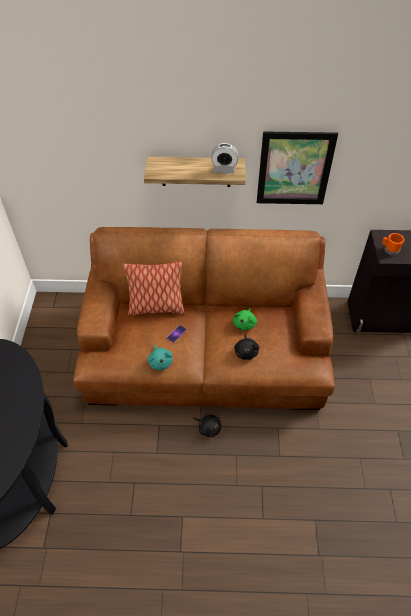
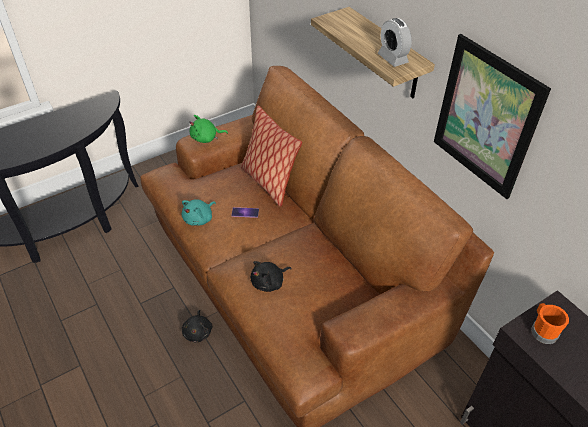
camera: 55 degrees right, 5 degrees down
green plush toy [233,308,257,331] -> green plush toy moved to [189,115,228,143]

